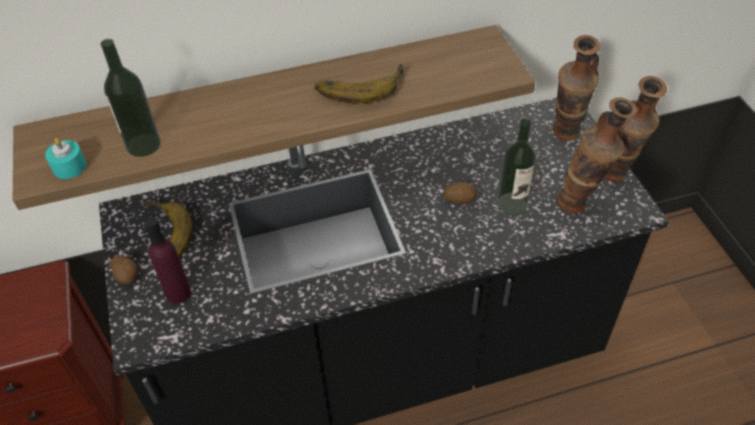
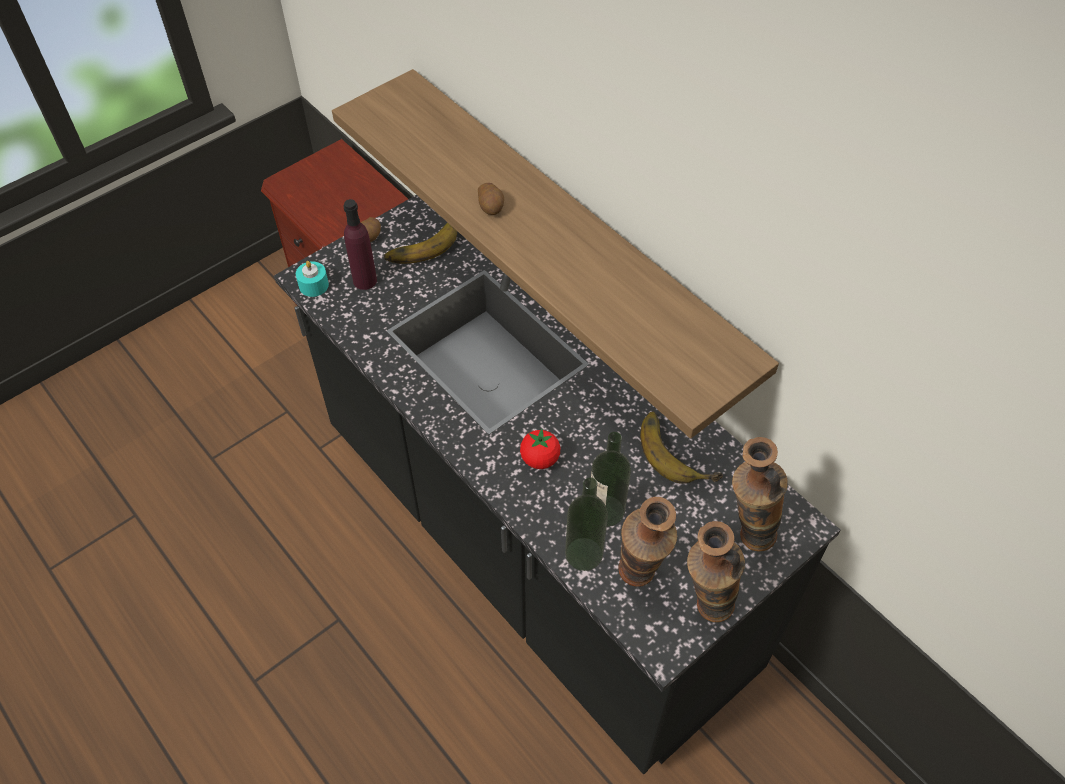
camera: 65 degrees right, 5 degrees up
turquoise candle [45,138,86,179] -> turquoise candle moved to [296,261,329,297]
bottle [100,39,161,157] -> bottle moved to [565,477,608,571]
banana [314,64,404,103] -> banana moved to [640,411,723,484]
potato [443,182,477,204] -> potato moved to [478,183,504,215]
none -> tomato [520,428,560,469]

